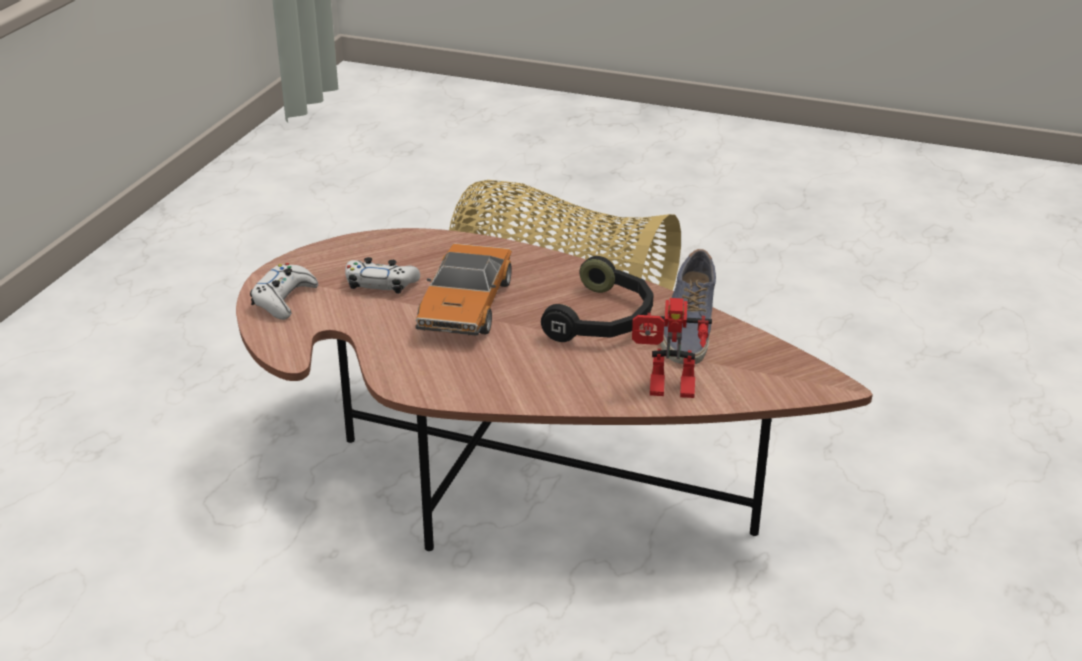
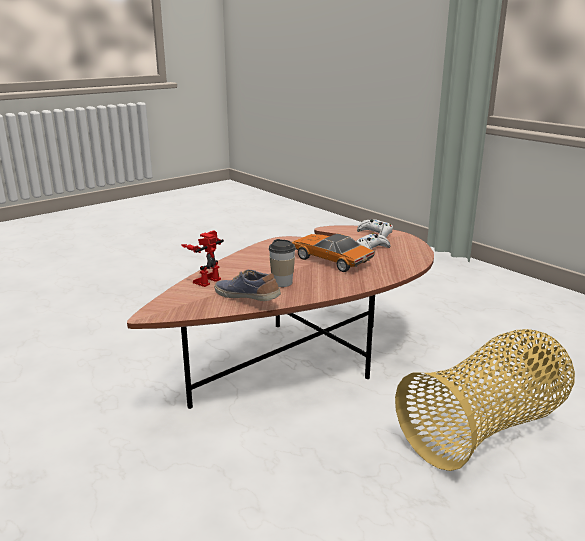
camera: 120 degrees right, 10 degrees down
black headphones [541,256,654,342] -> cup [269,239,296,287]

